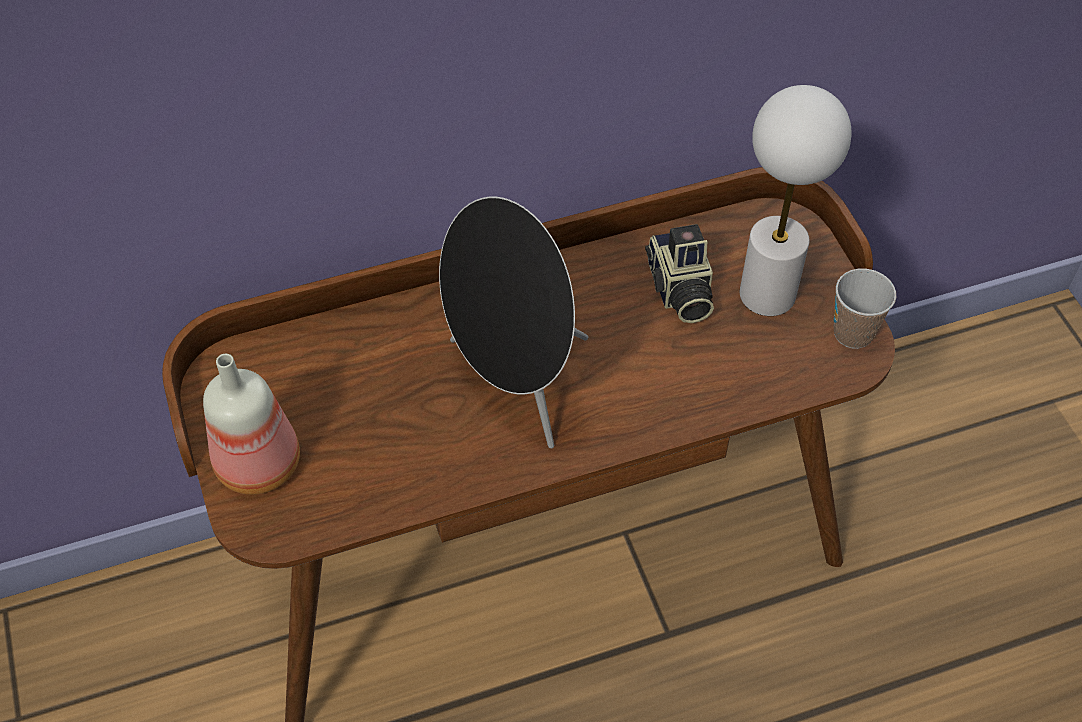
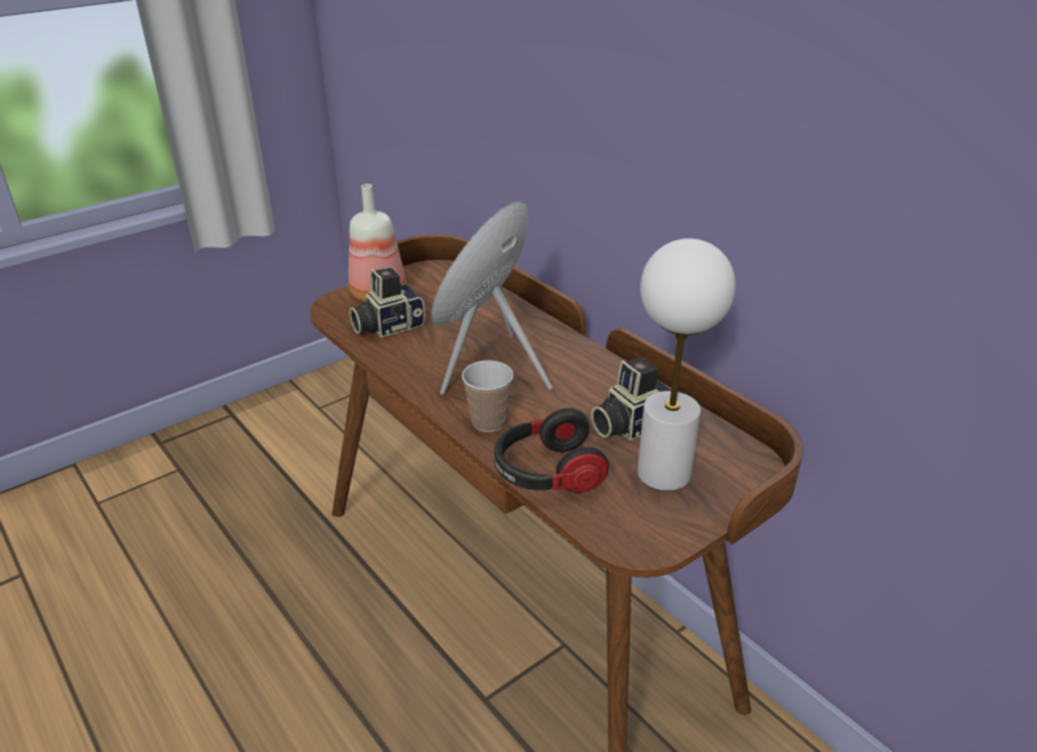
camera: 70 degrees right, 20 degrees down
cup [834,269,896,349] -> cup moved to [462,360,514,432]
none -> camera [349,268,425,338]
none -> headphones [494,408,609,493]

